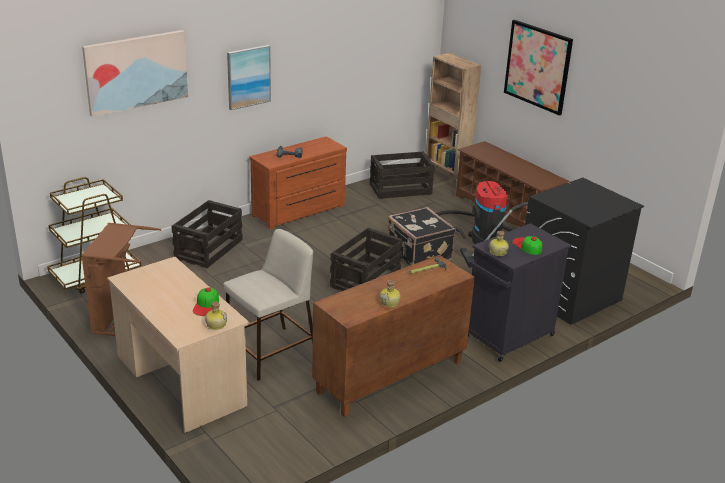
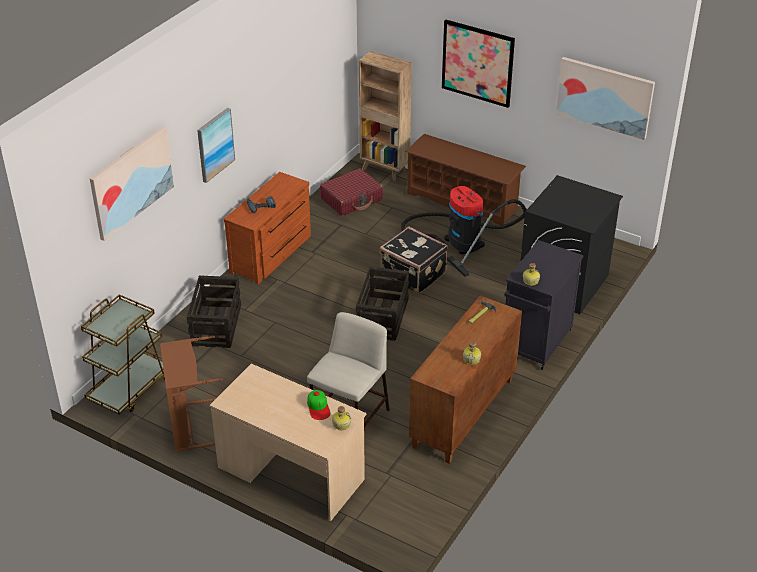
camera: 20 degrees left, 10 degrees up
crate [370,151,435,199] -> red suitcase [320,168,383,216]
cap [513,236,542,255] -> none
none -> picture [556,57,655,140]

